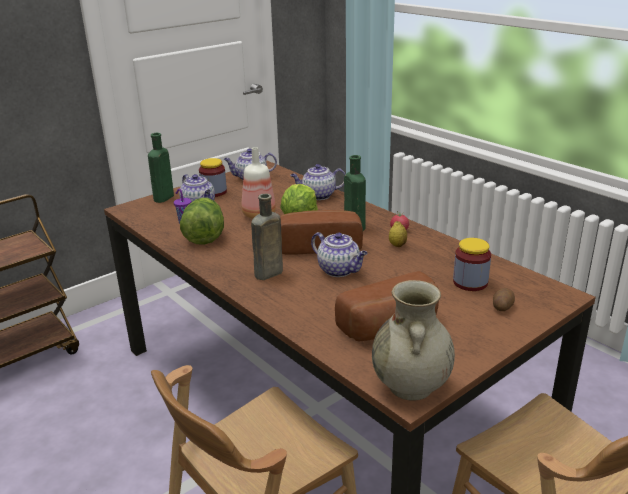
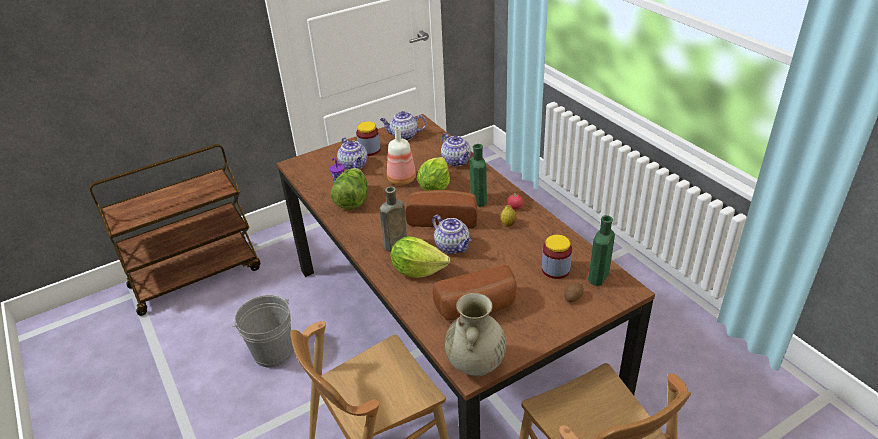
camera: 10 degrees right, 10 degrees up
green bottle [148,133,174,203] -> green bottle moved to [588,215,615,286]
teapot [290,164,345,200] -> teapot turned 120 degrees counterclockwise [441,133,471,166]
none -> grey bucket [232,295,293,367]
none -> lettuce [391,237,450,278]

